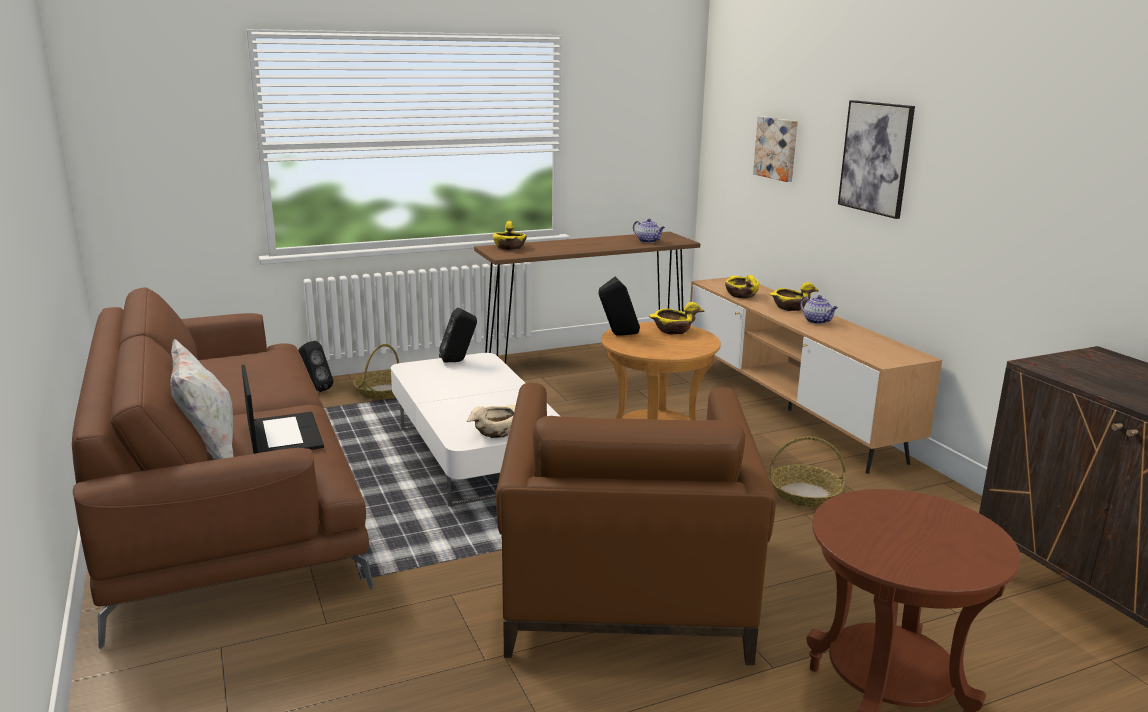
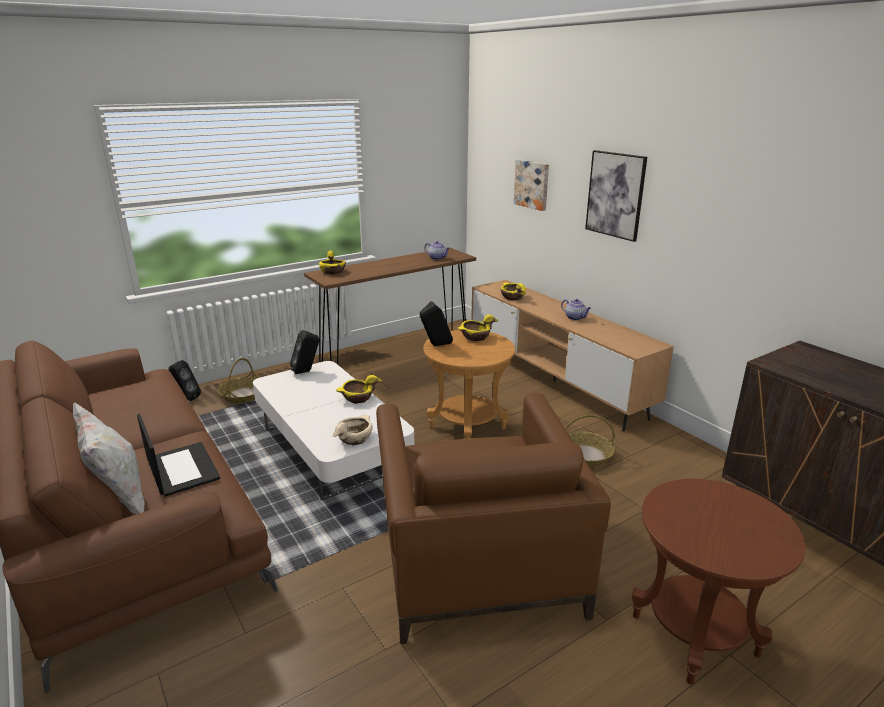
camera: 10 degrees left, 5 degrees up
yellow bowl [769,282,819,311] -> yellow bowl moved to [336,375,383,404]

